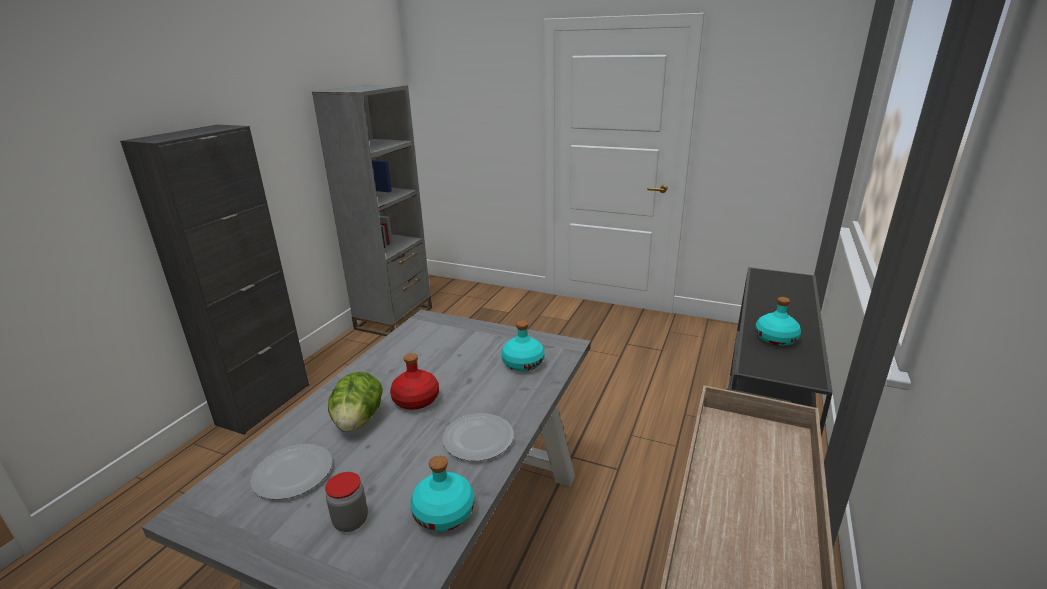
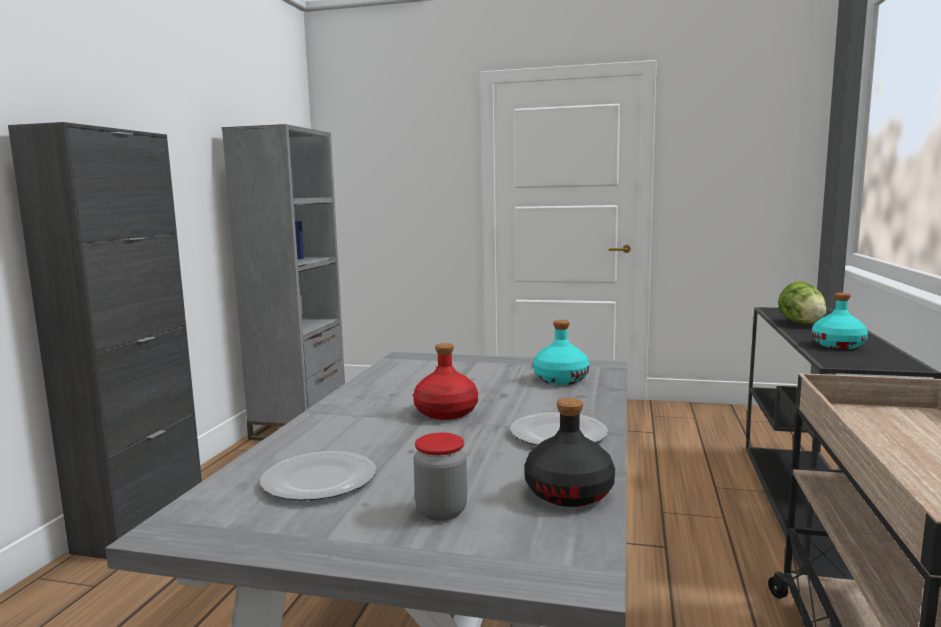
camera: 10 degrees left, 15 degrees down
lettuce [328,372,383,432] -> lettuce moved to [778,281,827,324]
turquoise bottle [410,456,474,532] -> black bottle [524,398,615,507]

